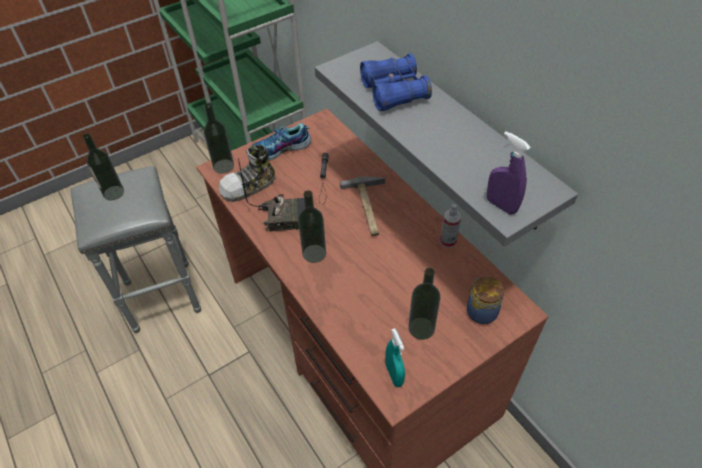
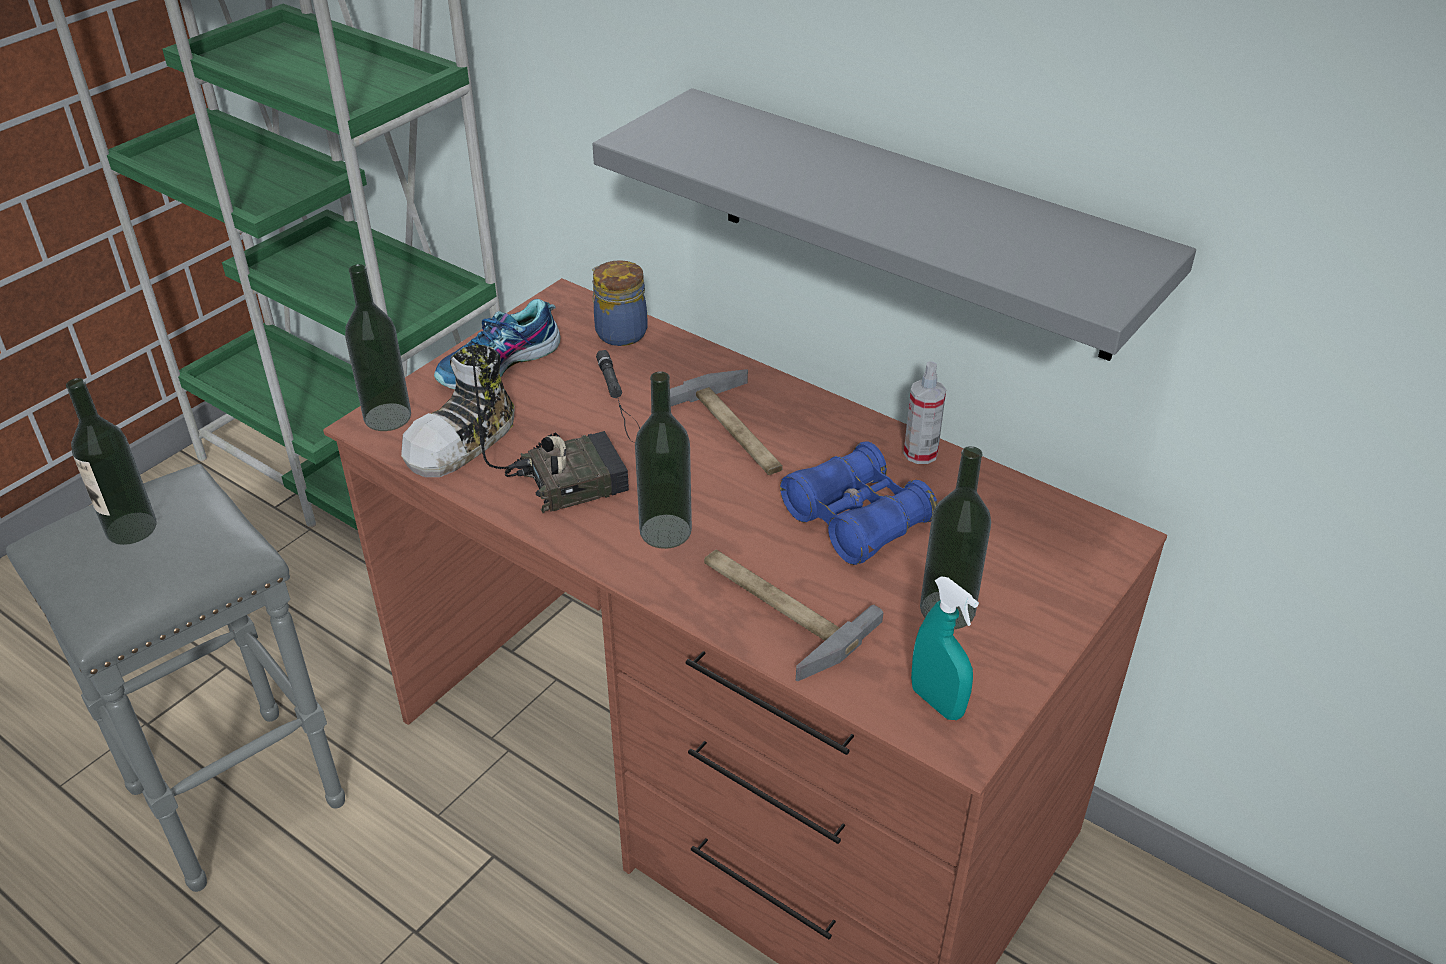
camera: 20 degrees left, 10 degrees down
blue binoculars [360,54,432,111] -> blue binoculars moved to [780,441,938,565]
jar [467,277,504,324] -> jar moved to [592,260,648,346]
purple spray bottle [487,131,531,214] -> none
none -> hammer [704,550,883,681]

